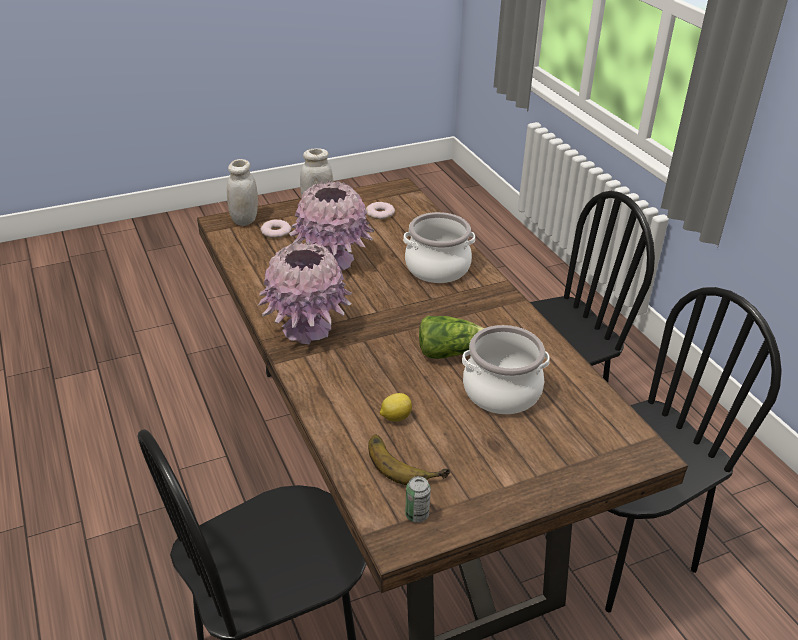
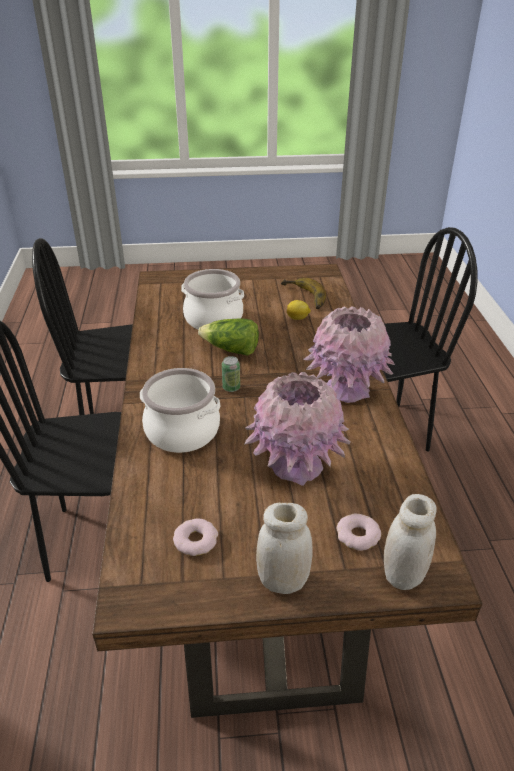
camera: 160 degrees left, 0 degrees up
can [405,476,431,522] -> can moved to [222,356,240,392]

